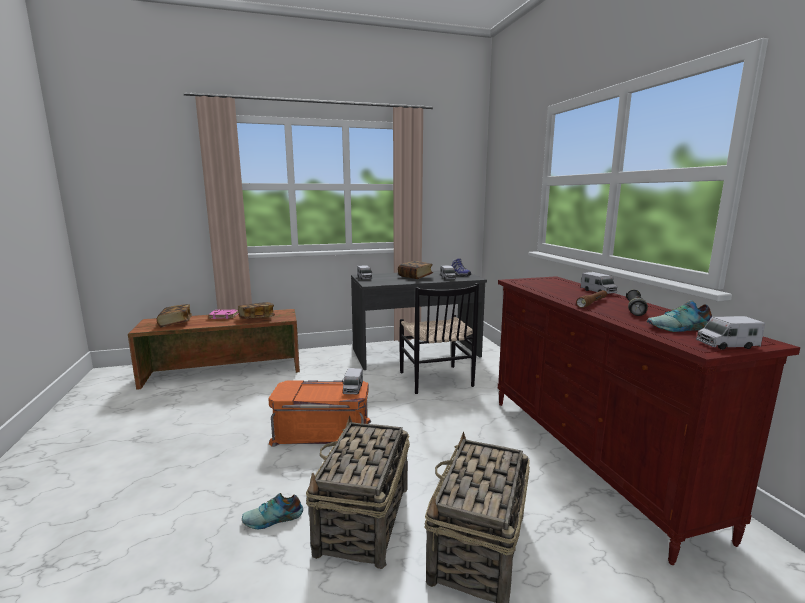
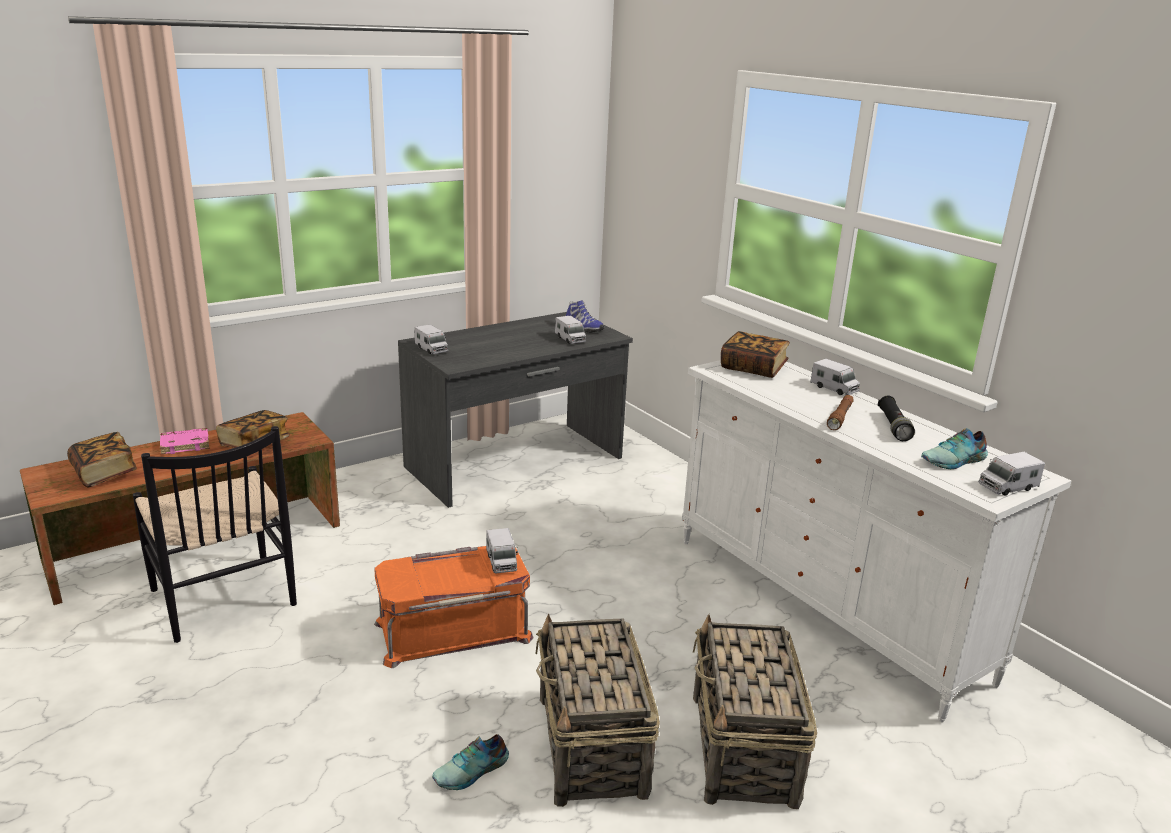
camera: 20 degrees left, 10 degrees up
book [398,261,433,279] -> book moved to [721,331,790,378]
black chair [399,283,479,394] -> black chair moved to [133,426,297,643]
red dresser [498,276,800,565] -> white dresser [682,360,1071,722]

